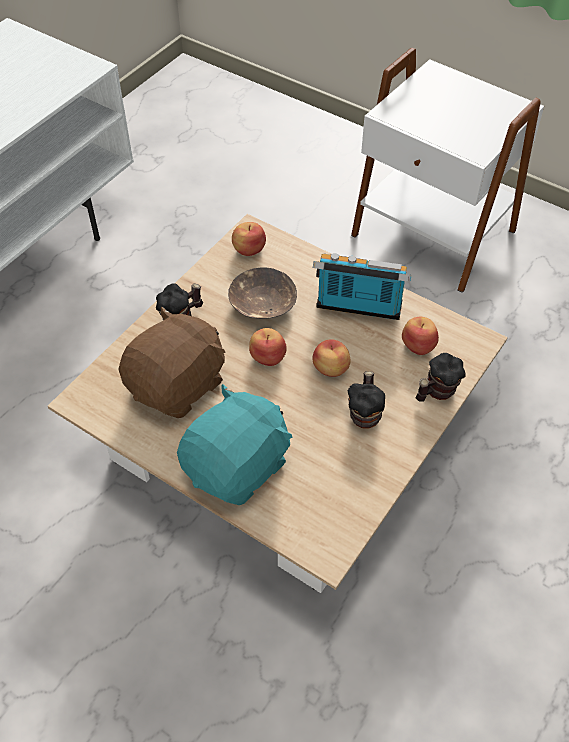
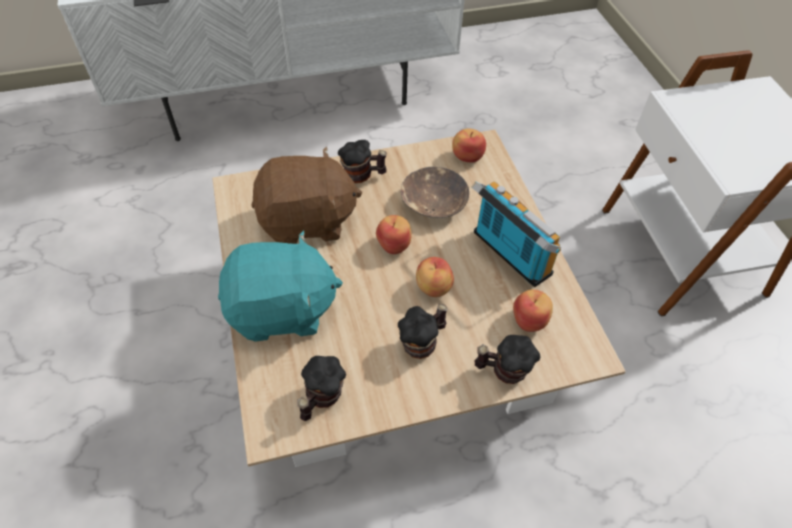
camera: 40 degrees right, 0 degrees up
none -> mug [297,356,346,421]

